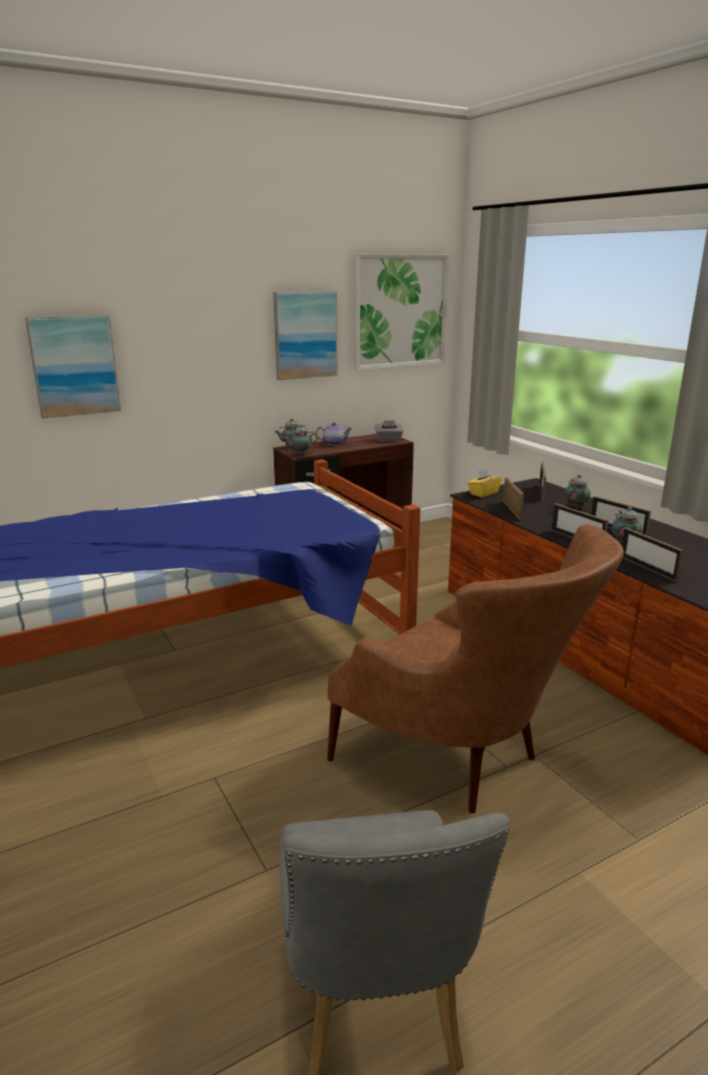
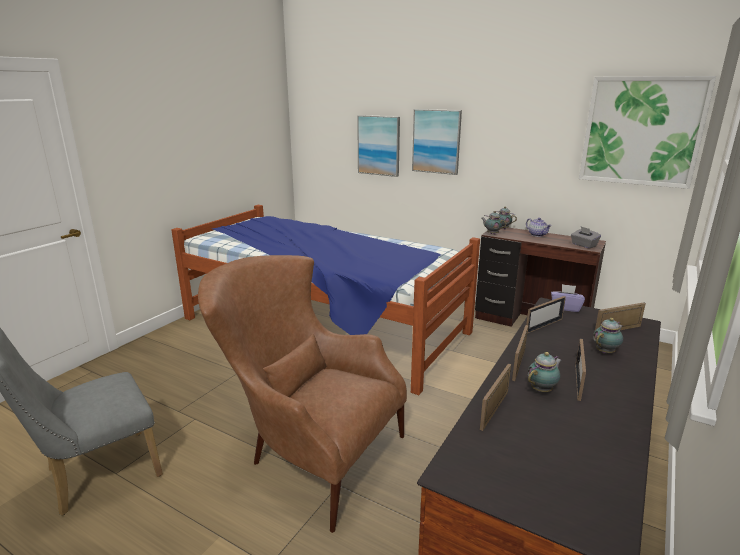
camera: 60 degrees right, 0 degrees up
picture [273,291,338,380] -> picture moved to [412,109,462,175]
brown armchair [327,524,624,813] -> brown armchair turned 105 degrees clockwise [198,255,407,533]
yellow tissue box [468,468,502,497] -> purple tissue box [551,284,585,312]

